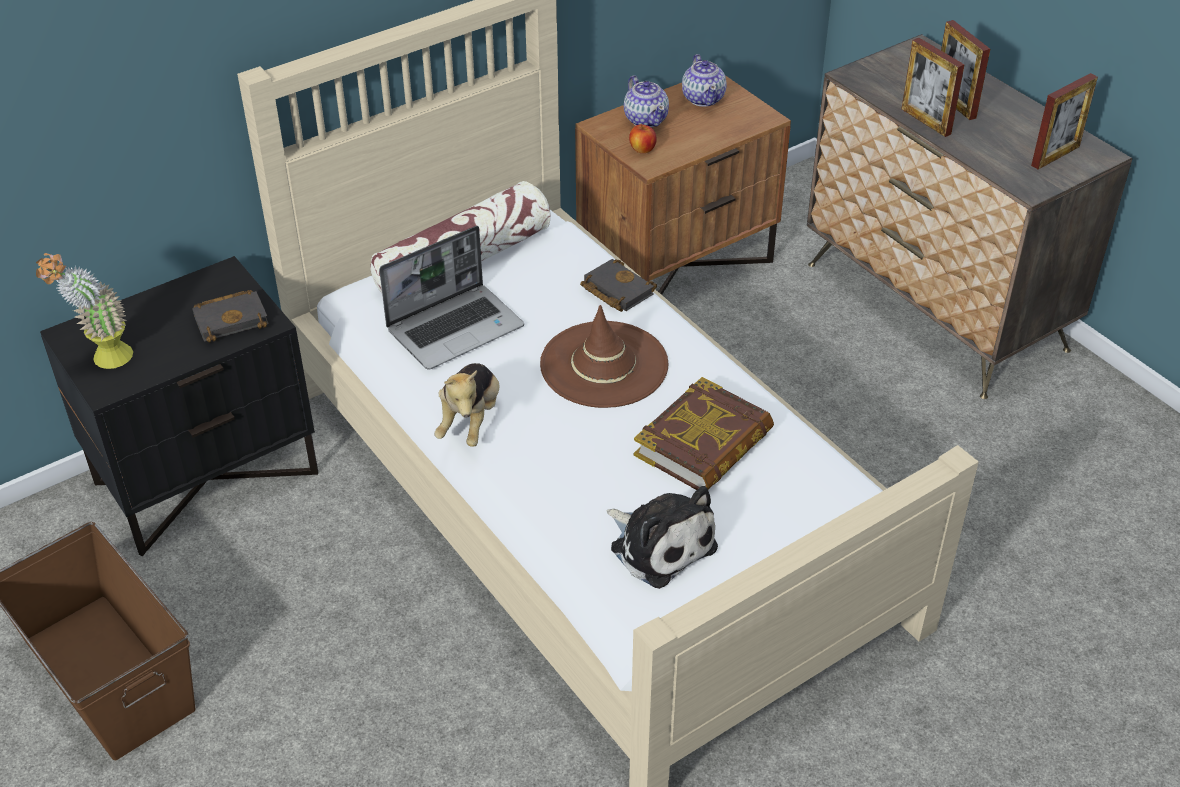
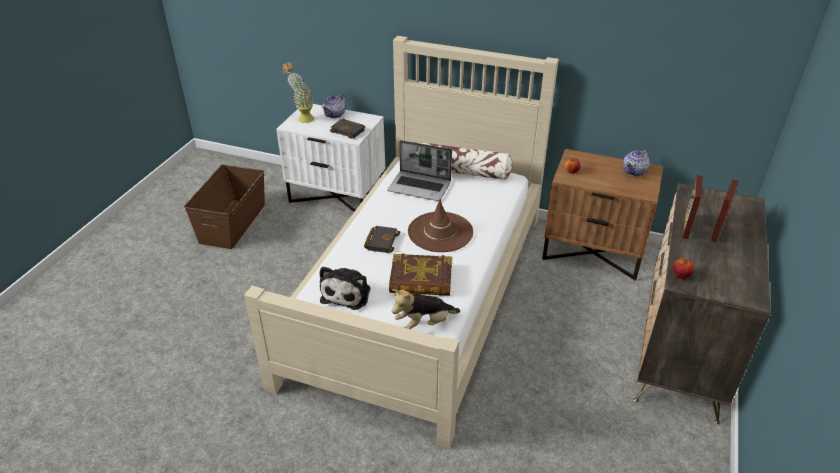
camera: 55 degrees right, 5 degrees down
black nightstand [40,256,318,556] -> white nightstand [277,104,385,212]
plush toy [434,363,500,447] -> plush toy moved to [392,289,460,329]
black book [580,259,657,312] -> black book moved to [364,226,401,253]
teapot [624,75,669,127] -> teapot moved to [322,94,345,118]
picture frame [1031,73,1098,169] -> none
none -> apple [673,258,694,279]

